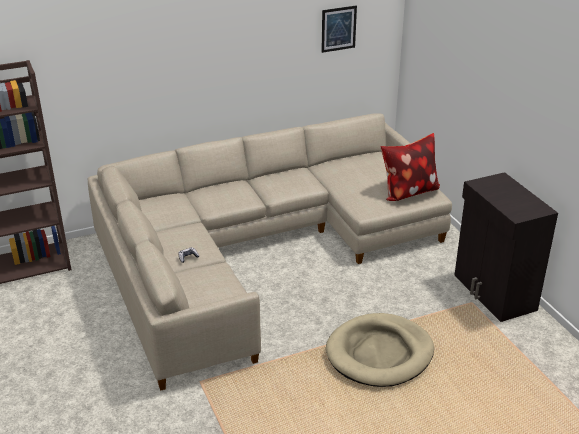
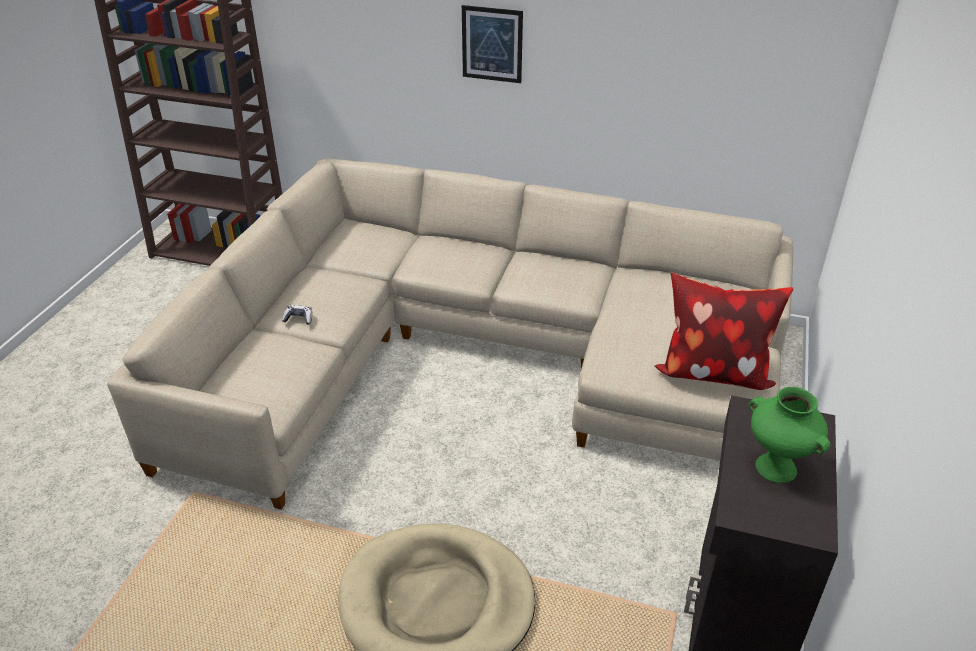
camera: 40 degrees right, 5 degrees up
picture [321,5,357,53] -> picture moved to [462,5,523,83]
none -> green vase [749,387,830,483]

